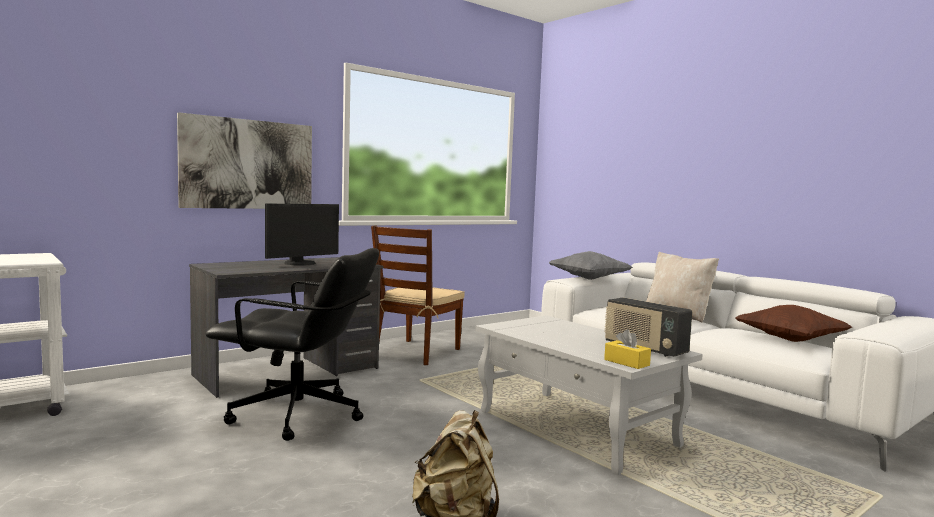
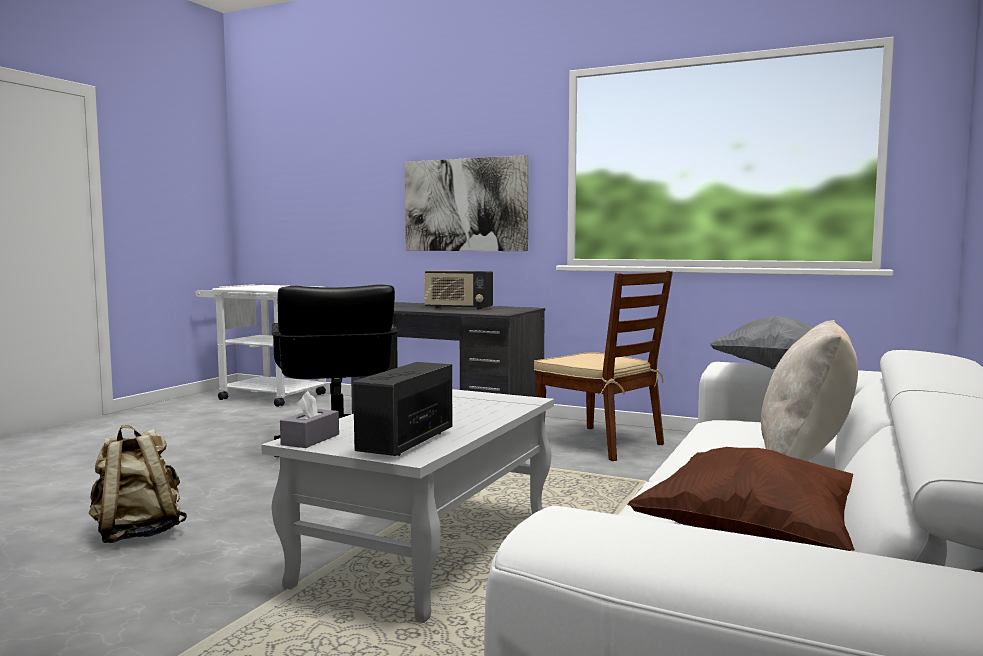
camera: 65 degrees right, 0 degrees up
monitor [265,204,339,266] -> radio [424,271,493,310]
brown chair [371,225,464,365] -> brown chair turned 135 degrees counterclockwise [534,271,673,461]
yellow tissue box [604,329,651,369] -> grey tissue box [280,391,339,448]

